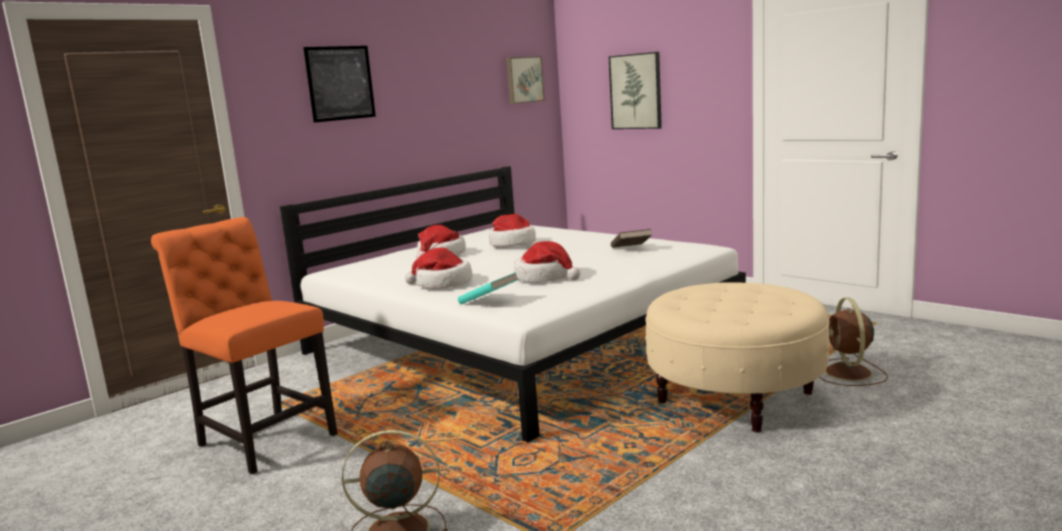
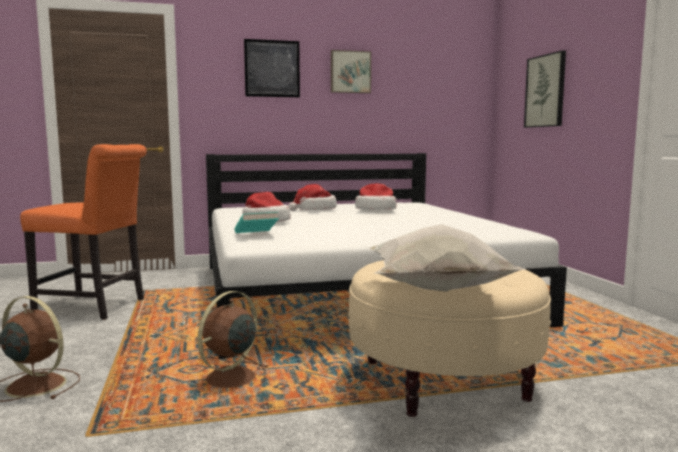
camera: 30 degrees right, 5 degrees down
orange chair [151,217,338,474] -> orange chair turned 120 degrees clockwise [20,144,147,320]
picture [506,56,545,104] -> picture moved to [331,50,371,93]
hat [514,241,580,282] -> none
brown book [611,229,652,248] -> none
brown fan [819,297,888,386] -> brown fan moved to [198,291,269,388]
none -> white pillow [368,224,526,292]

